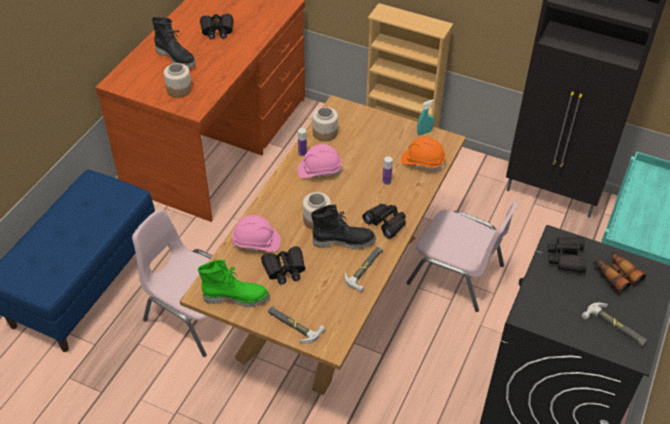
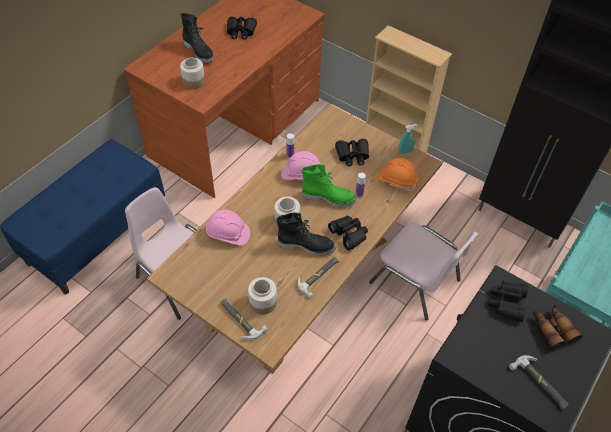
camera: 10 degrees right, 5 degrees up
green boot [198,260,270,307] -> green boot moved to [302,164,356,208]
black binoculars [261,246,305,285] -> black binoculars moved to [335,139,369,166]
jar [312,107,338,141] -> jar moved to [248,277,277,315]

